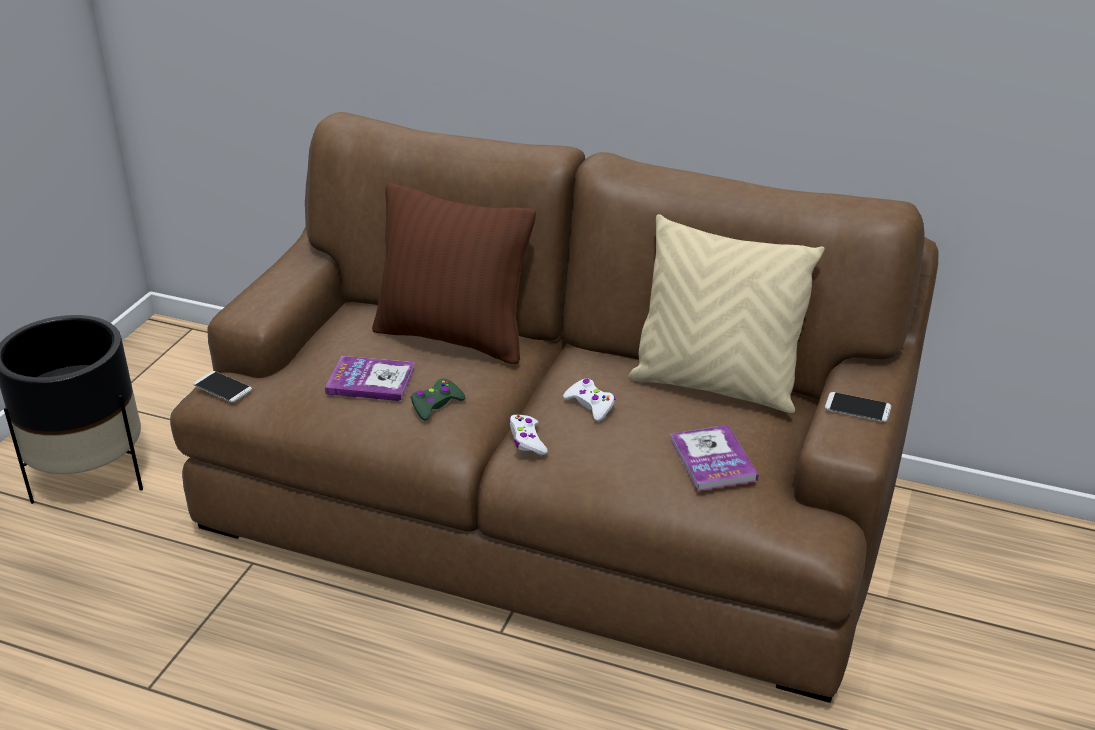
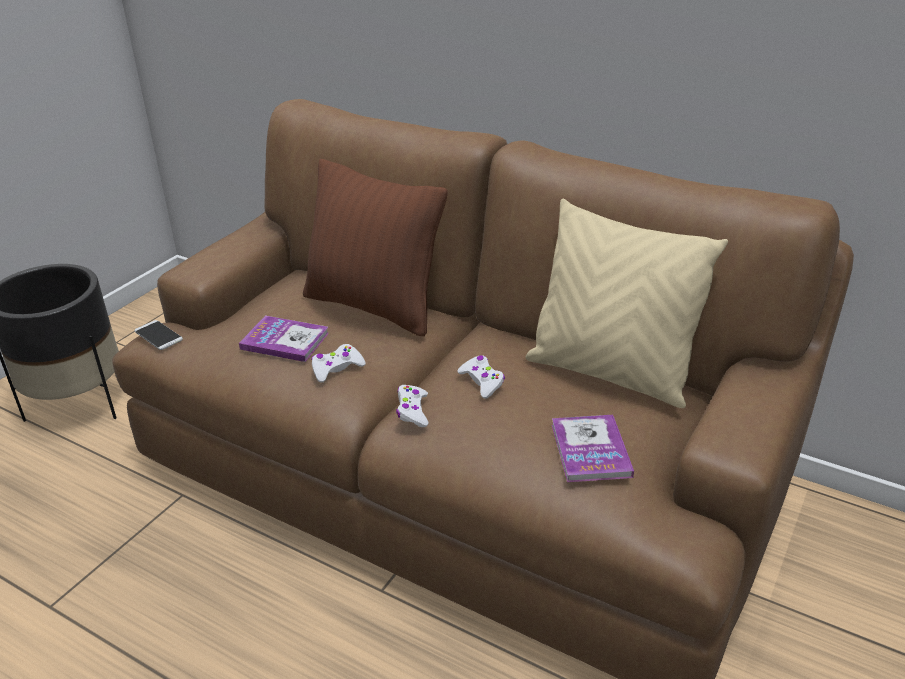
camera: 10 degrees right, 0 degrees up
green game controller [411,378,465,420] -> white game controller [311,344,365,383]
phone [825,392,891,422] -> none

